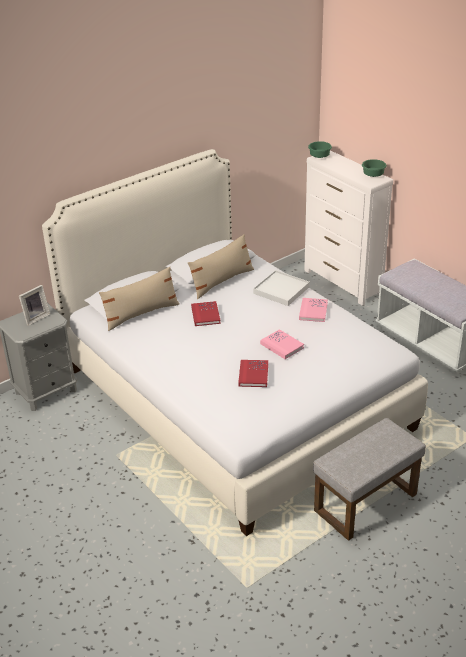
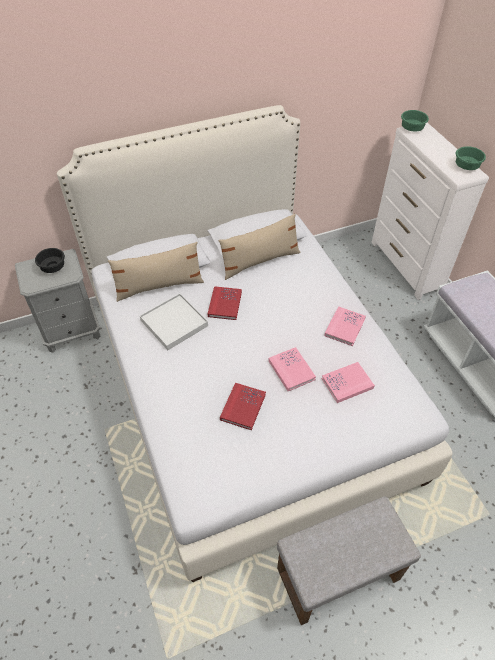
camera: 15 degrees right, 15 degrees up
picture frame [19,285,50,326] -> black bowl [35,248,65,273]
white tray [253,270,310,306] -> white tray moved to [140,293,208,350]
none -> pink book [322,362,375,403]

